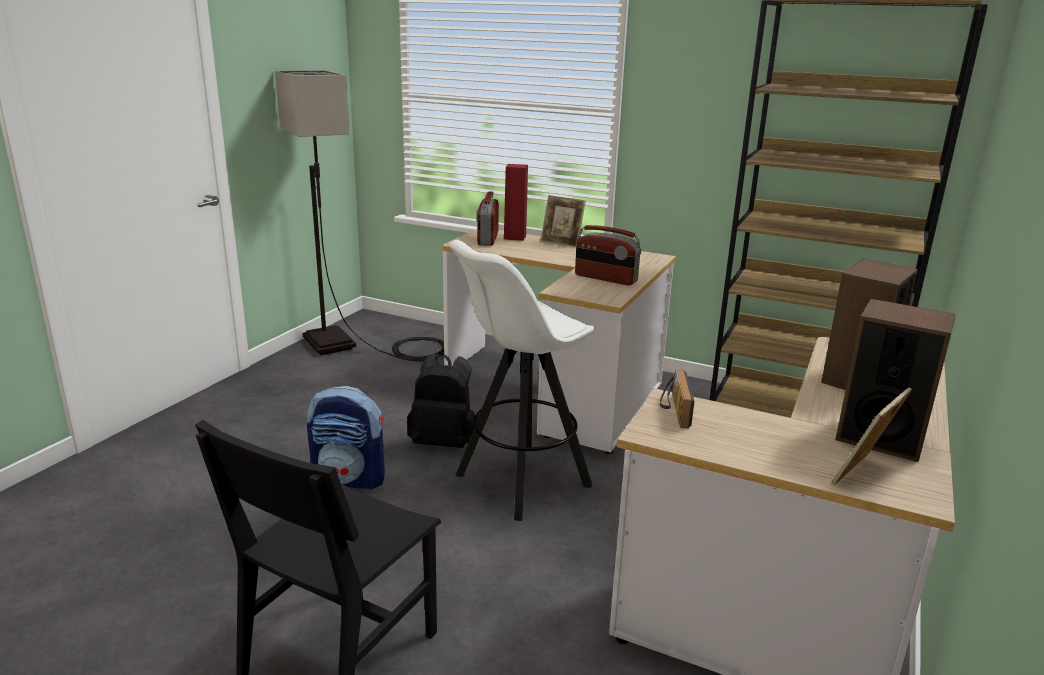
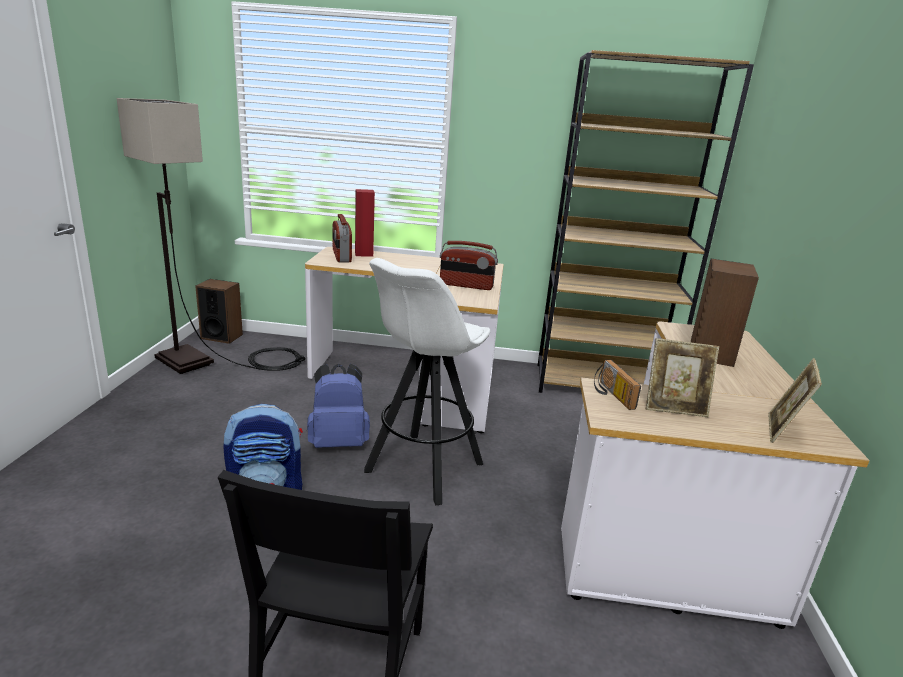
camera: 20 degrees left, 0 degrees up
black backpack [407,354,475,448] -> blue backpack [307,364,370,448]
picture frame [540,195,586,248] -> picture frame moved to [646,338,719,417]
speaker [835,299,956,462] -> speaker moved to [195,279,243,344]

